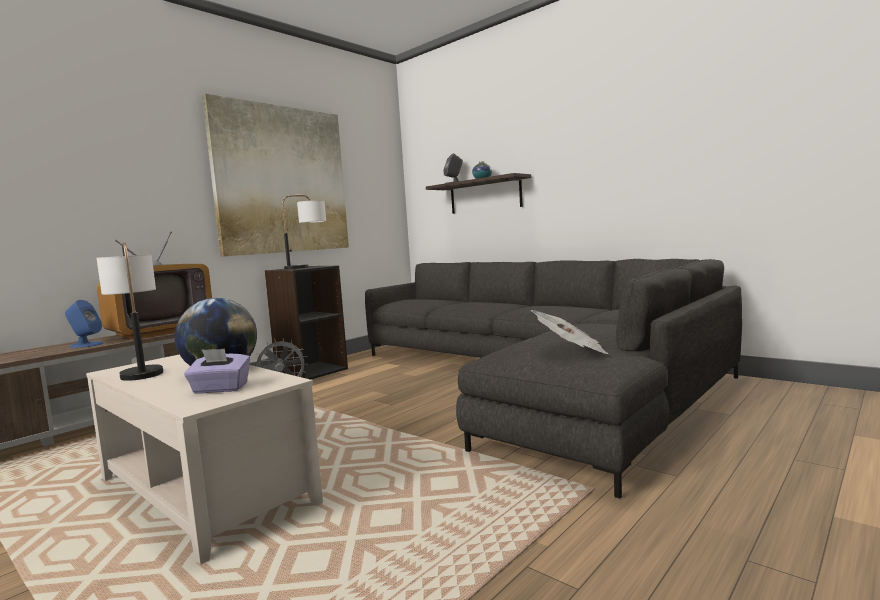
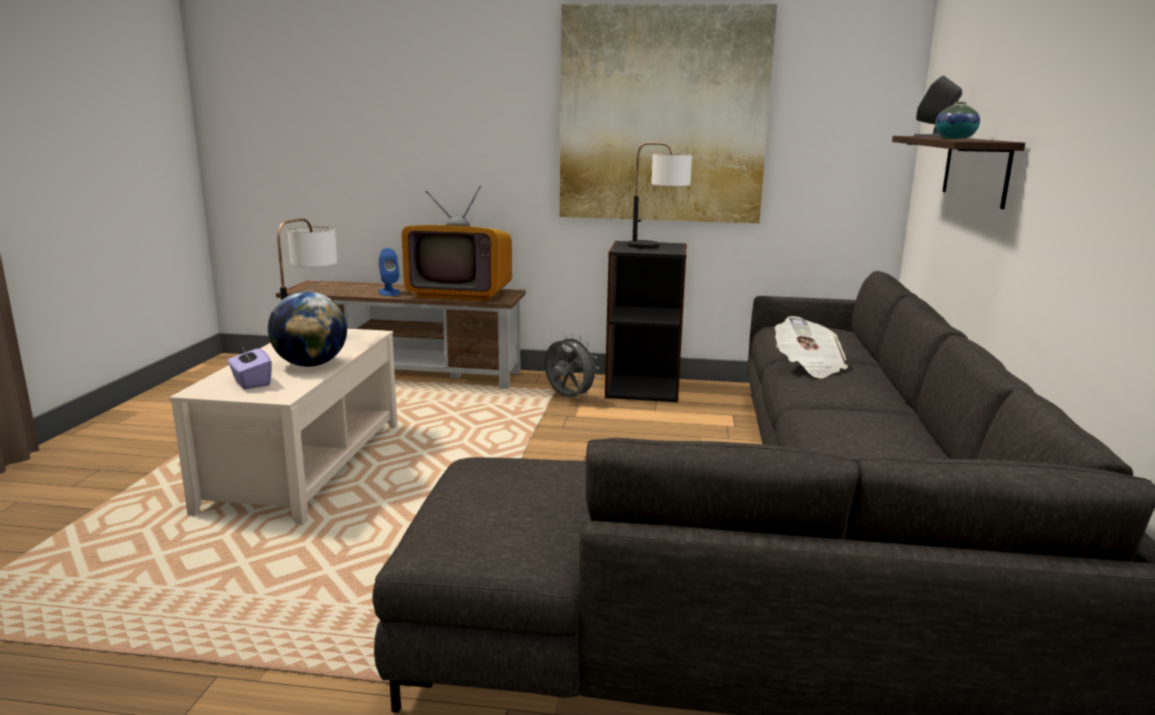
camera: 55 degrees right, 10 degrees up
newspaper [531,310,608,354] -> newspaper moved to [775,316,848,378]

